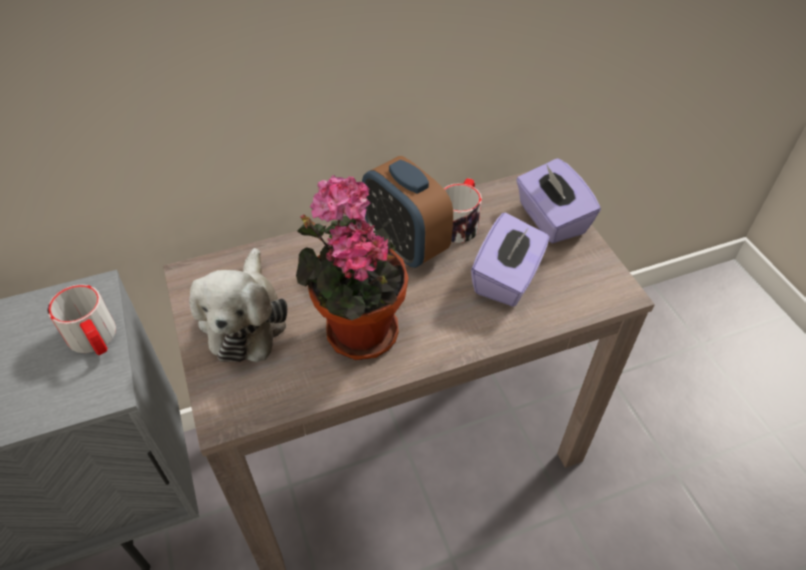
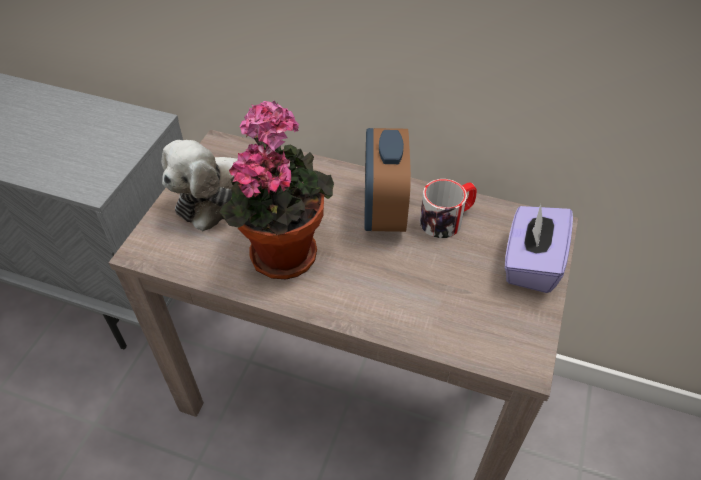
camera: 40 degrees right, 0 degrees up
mug [47,284,116,355] -> none
purple tissue box [471,212,549,307] -> none

